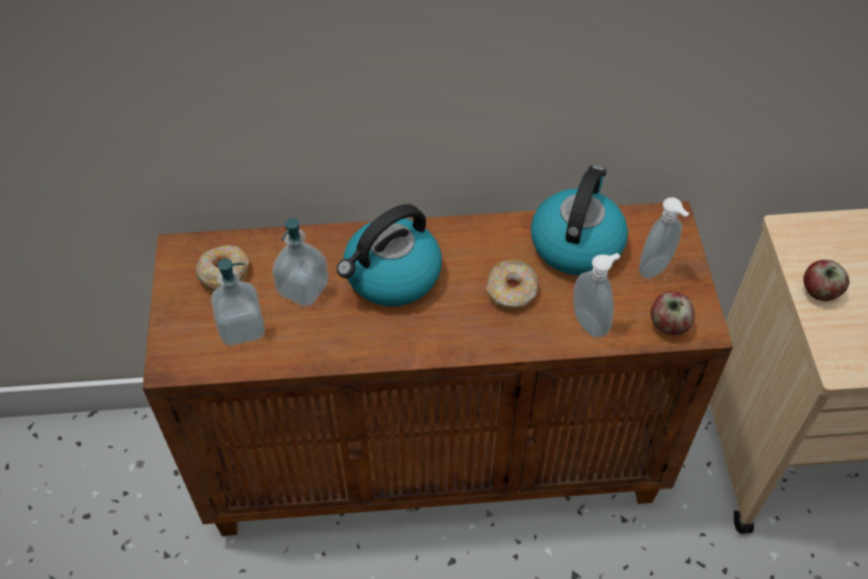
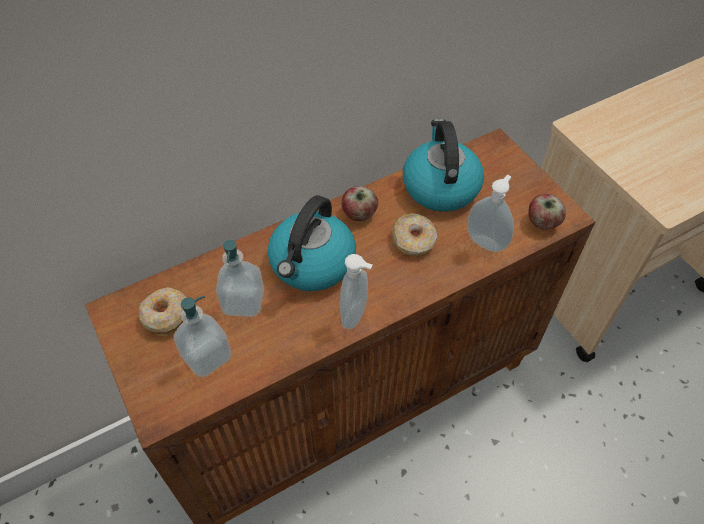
camera: 25 degrees left, 0 degrees up
soap dispenser [639,197,690,279] -> soap dispenser moved to [340,254,373,329]
apple [803,260,849,301] -> apple moved to [342,186,378,221]

